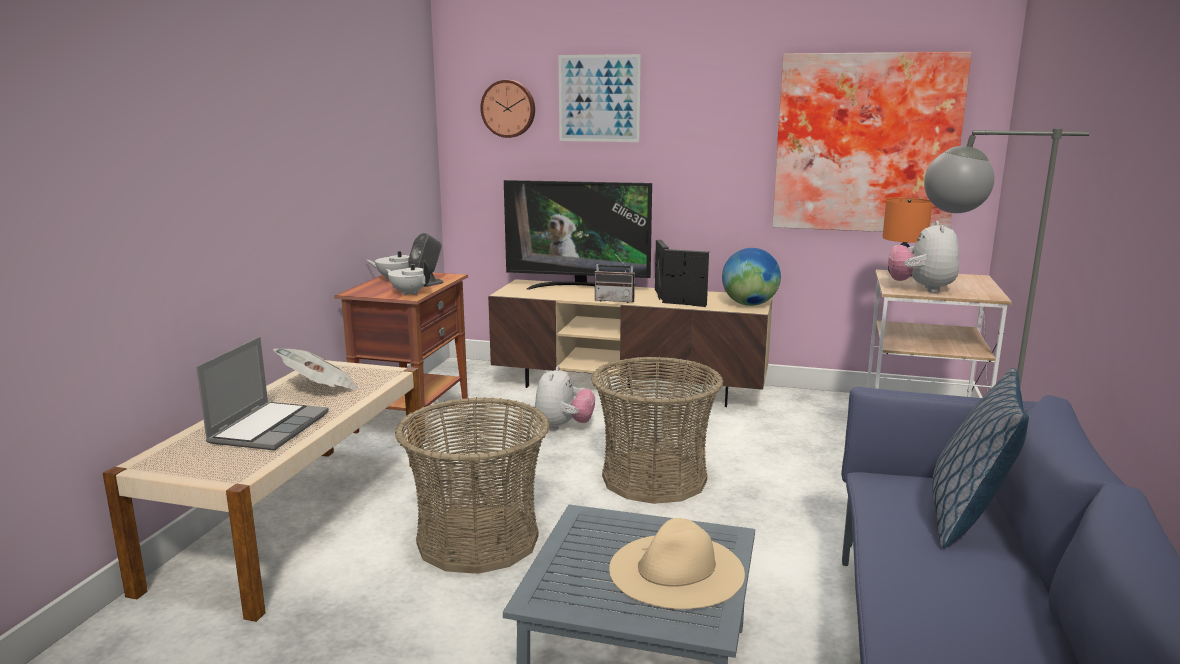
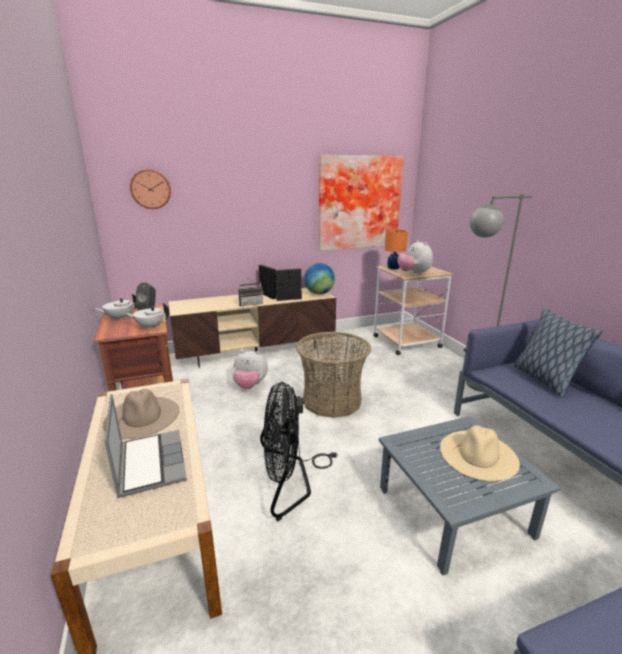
camera: 35 degrees left, 5 degrees up
newspaper [273,349,361,390] -> beige hat [103,389,179,439]
basket [395,397,550,574] -> black fan [260,382,339,522]
television [504,180,652,290] -> none
plush toy [535,365,595,431] -> plush toy turned 120 degrees clockwise [233,350,268,389]
picture [559,54,641,142] -> none

